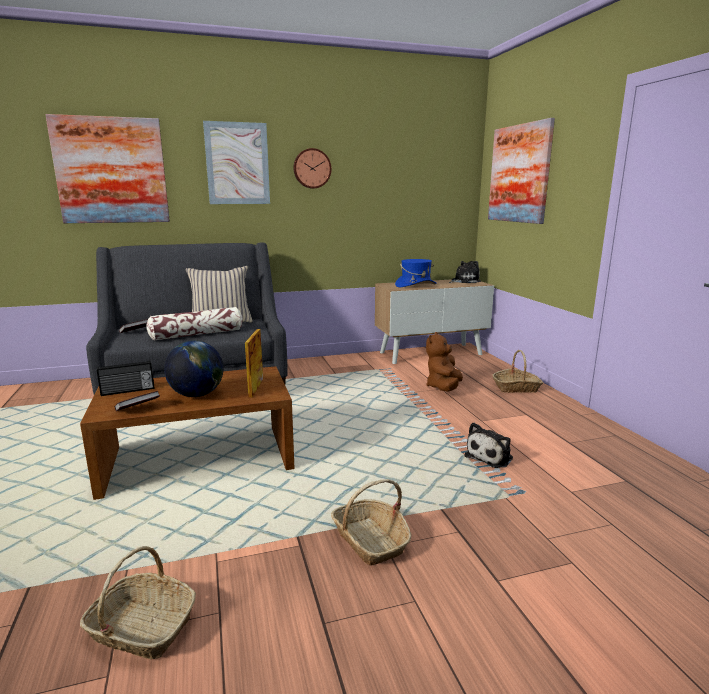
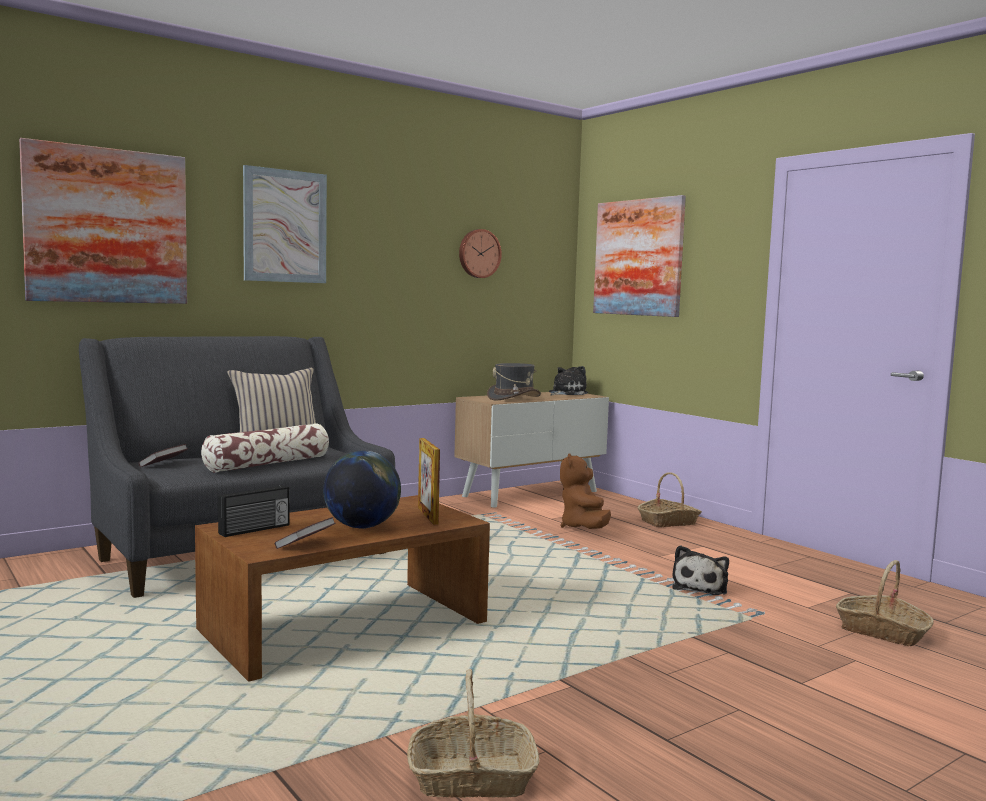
camera: 20 degrees left, 10 degrees down
wall clock [293,148,331,188] -> wall clock moved to [459,229,502,278]
basket [331,479,412,566] -> basket moved to [836,560,934,646]
blue hat [395,259,436,287] -> grey hat [487,363,541,400]

